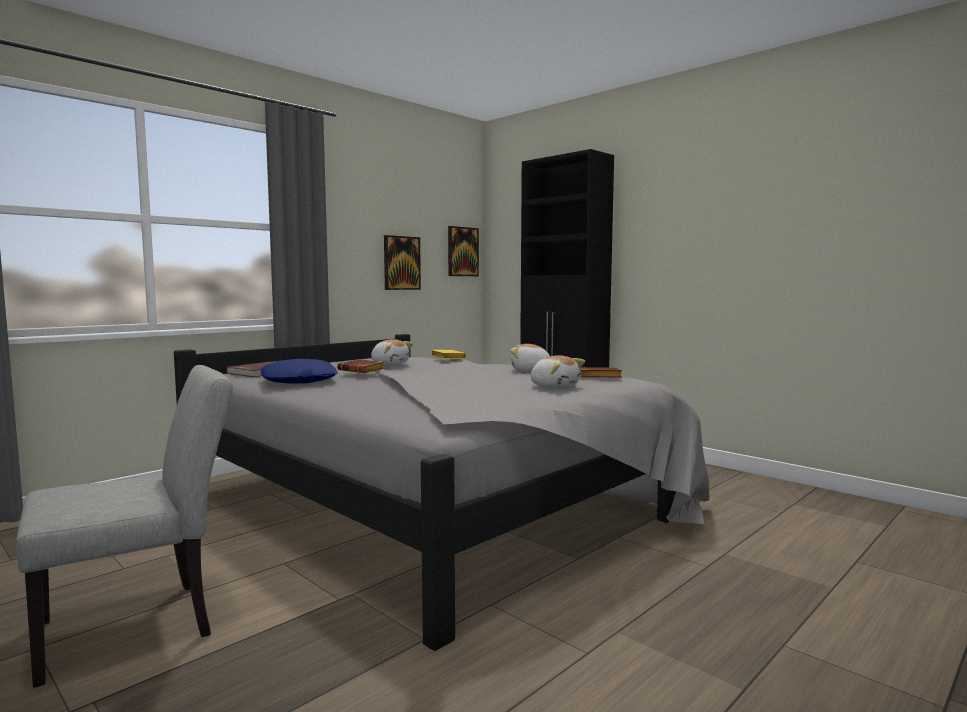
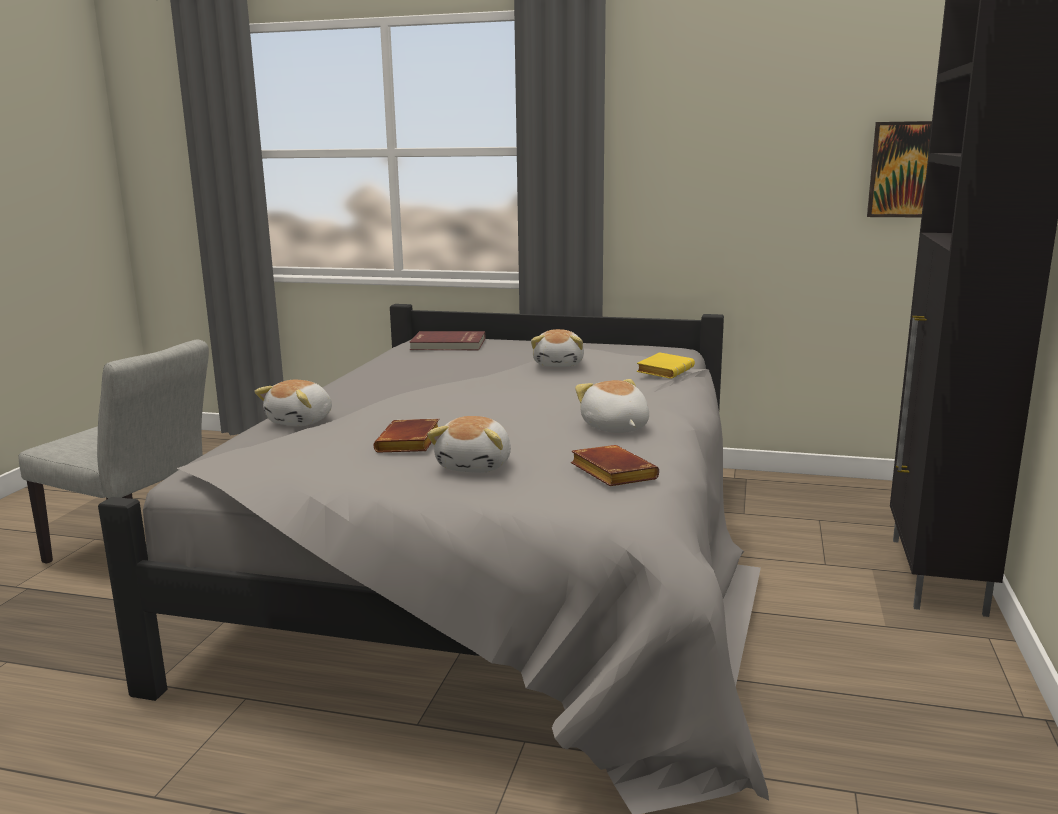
camera: 60 degrees right, 10 degrees up
blue pillow [261,359,338,384] -> none
brown book [337,359,384,373] -> brown book moved to [374,419,439,453]
picture [384,235,421,290] -> none
none -> plush toy [254,380,332,426]

